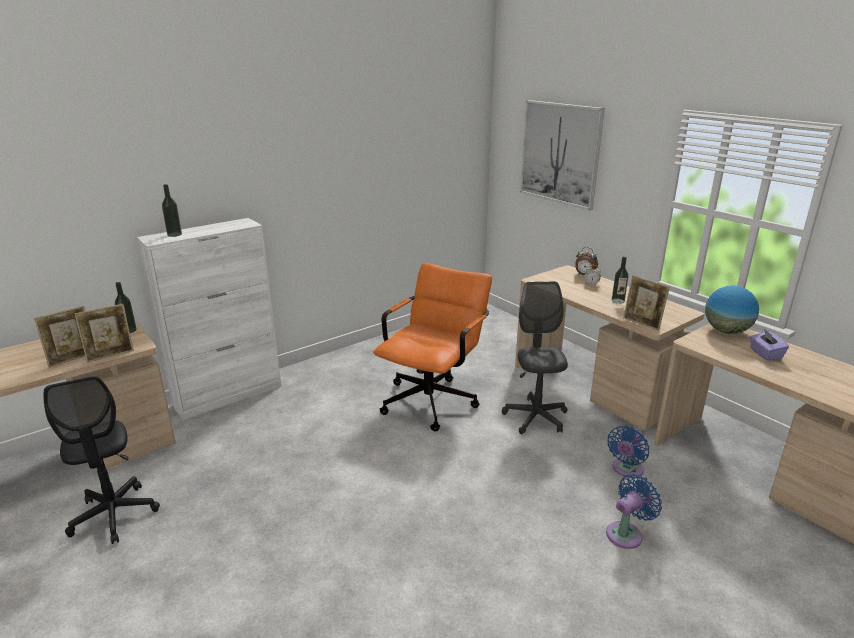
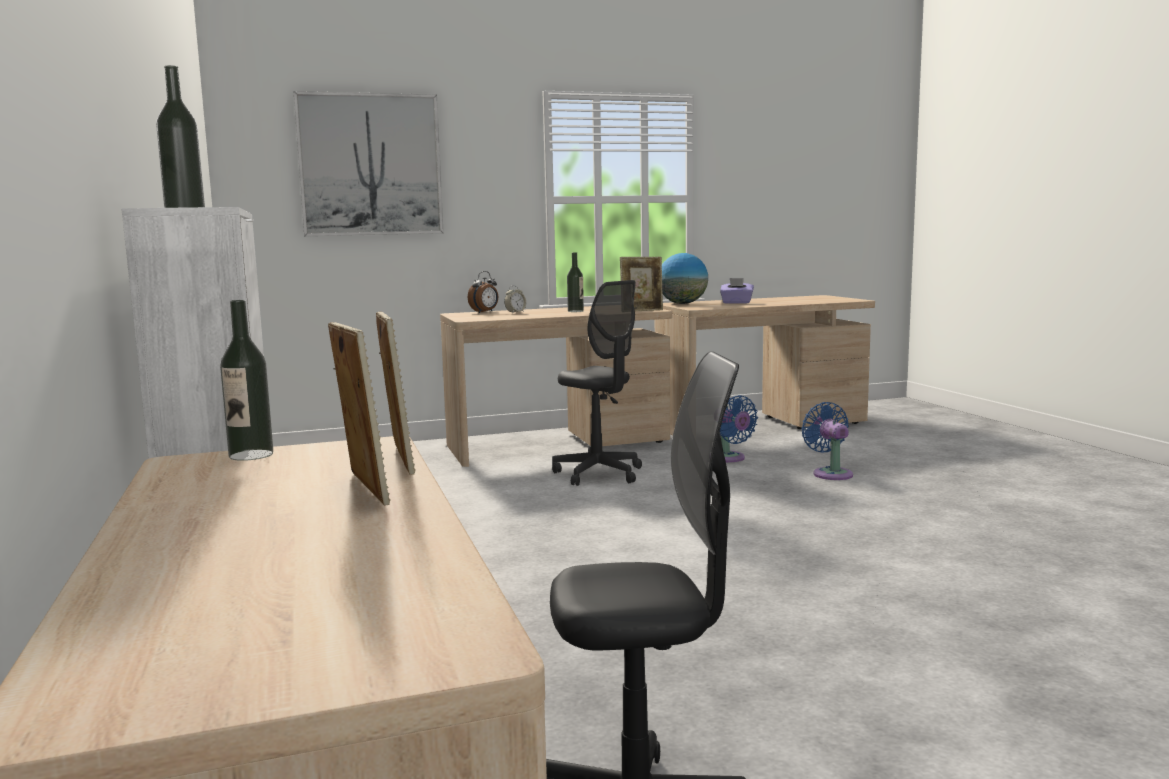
camera: 70 degrees left, 15 degrees down
orange office chair [373,263,492,432] -> none
grey office chair [502,281,568,434] -> grey office chair turned 150 degrees counterclockwise [552,280,642,486]

